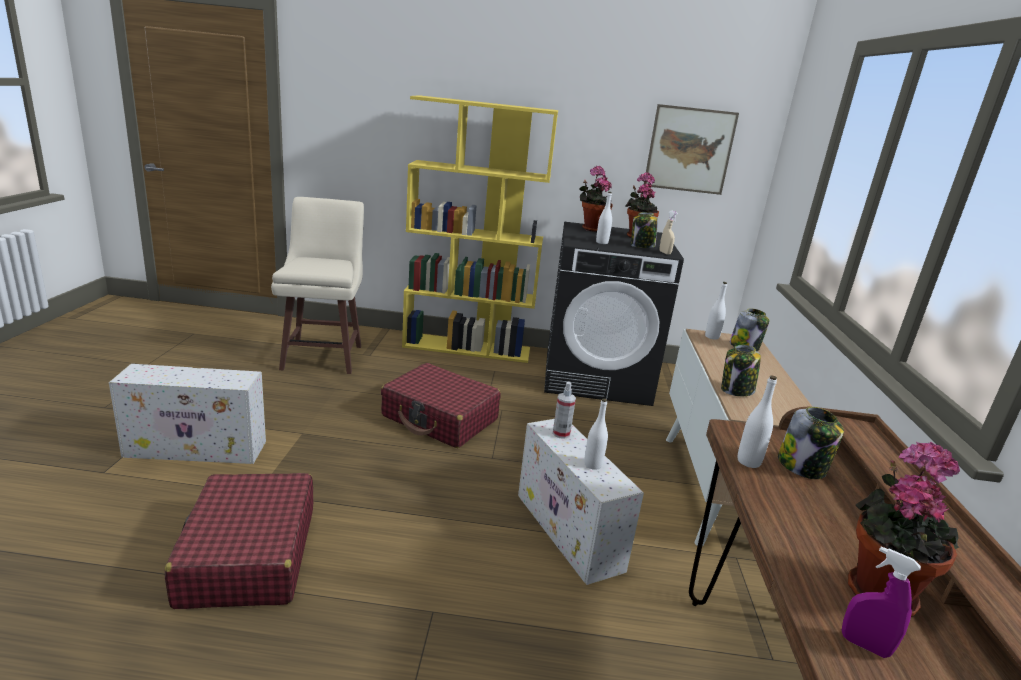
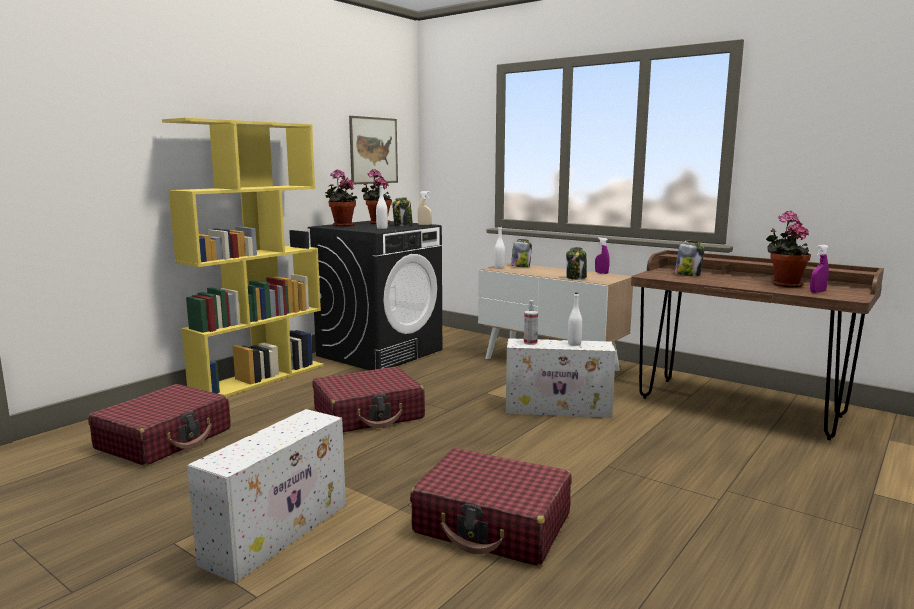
camera: 55 degrees left, 10 degrees down
beige stool [271,197,364,374] -> red suitcase [88,384,231,466]
white bottle [737,376,777,468] -> none
none -> purple spray bottle [595,237,610,274]

